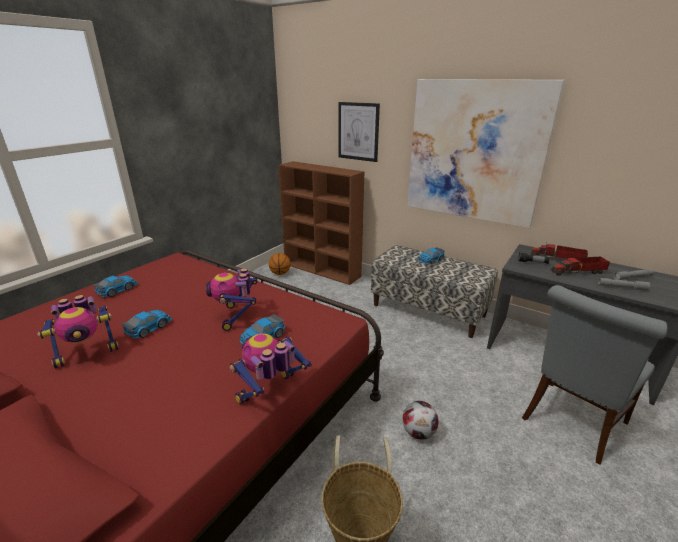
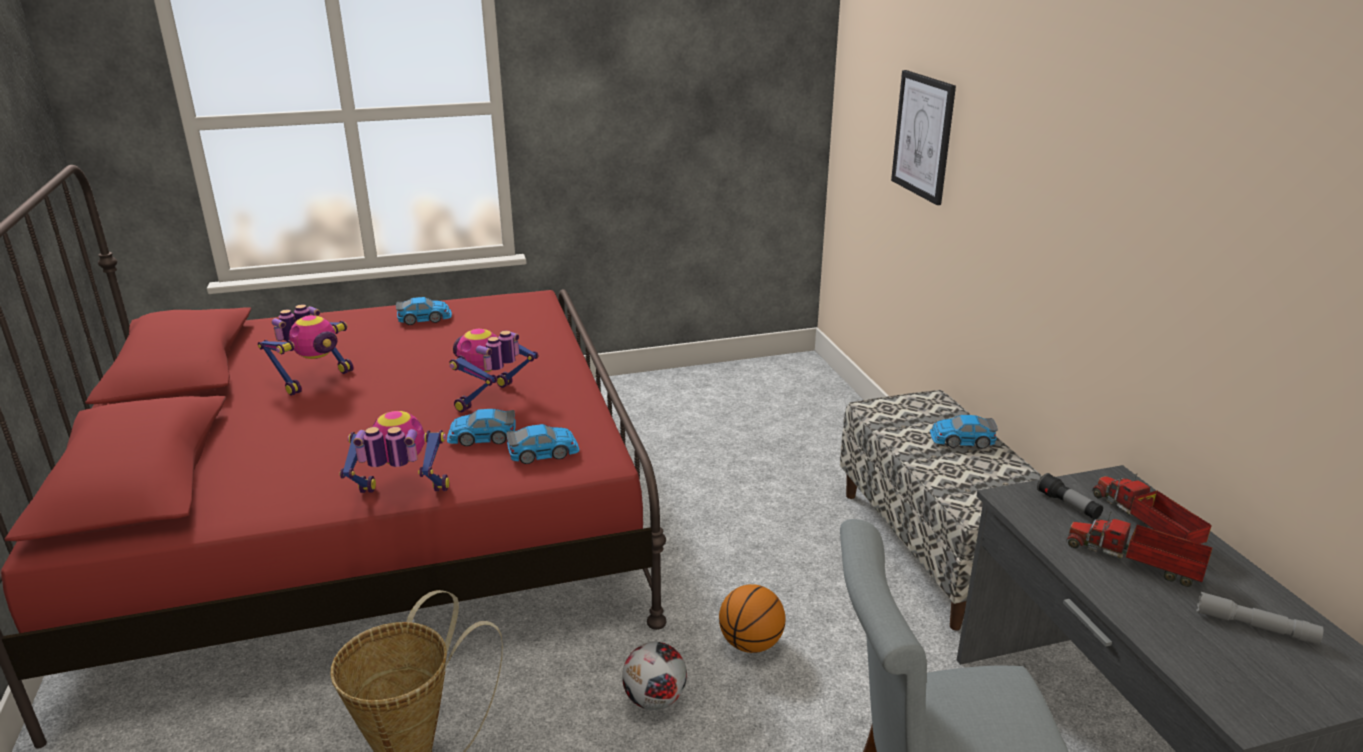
camera: 40 degrees right, 0 degrees up
toy robot [37,295,119,369] -> toy robot turned 60 degrees counterclockwise [258,304,353,396]
toy car [122,310,172,338] -> toy car moved to [506,424,580,464]
basketball [269,253,291,275] -> basketball moved to [719,584,785,653]
brown bookcase [278,161,364,285] -> none
picture [407,79,565,228] -> none
grey flashlight [598,278,650,291] -> none

